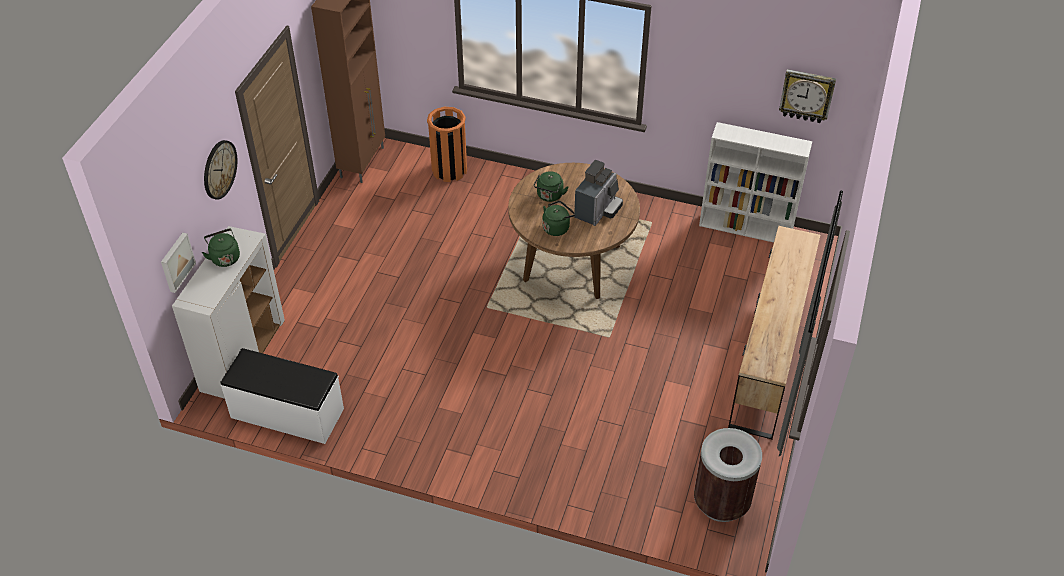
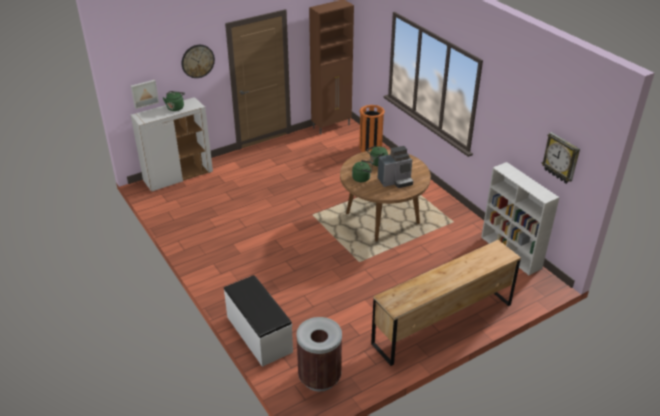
camera: 40 degrees right, 10 degrees down
white bench [220,348,344,444] -> white bench moved to [224,275,293,367]

